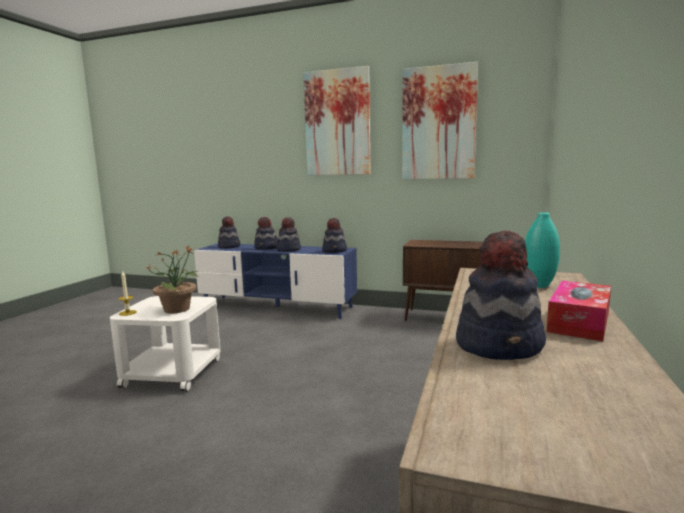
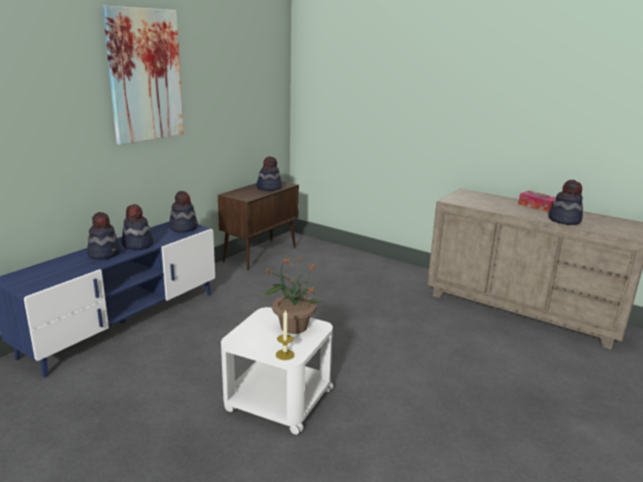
camera: 75 degrees left, 10 degrees up
hat [218,216,240,249] -> hat moved to [256,156,282,191]
picture [402,62,478,179] -> none
turquoise vase [525,212,560,288] -> none

